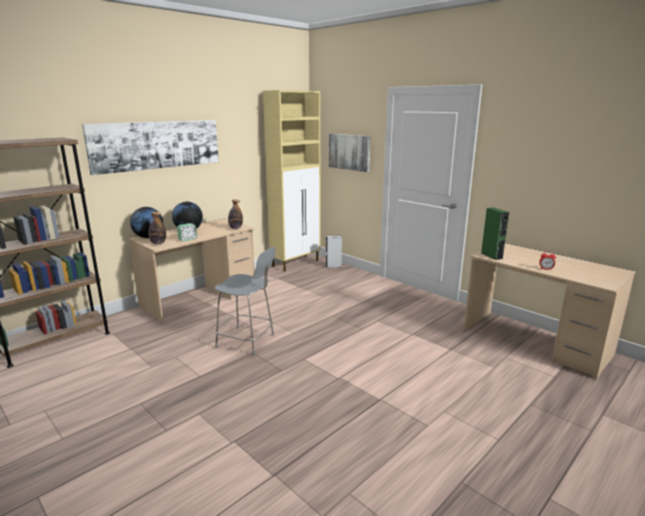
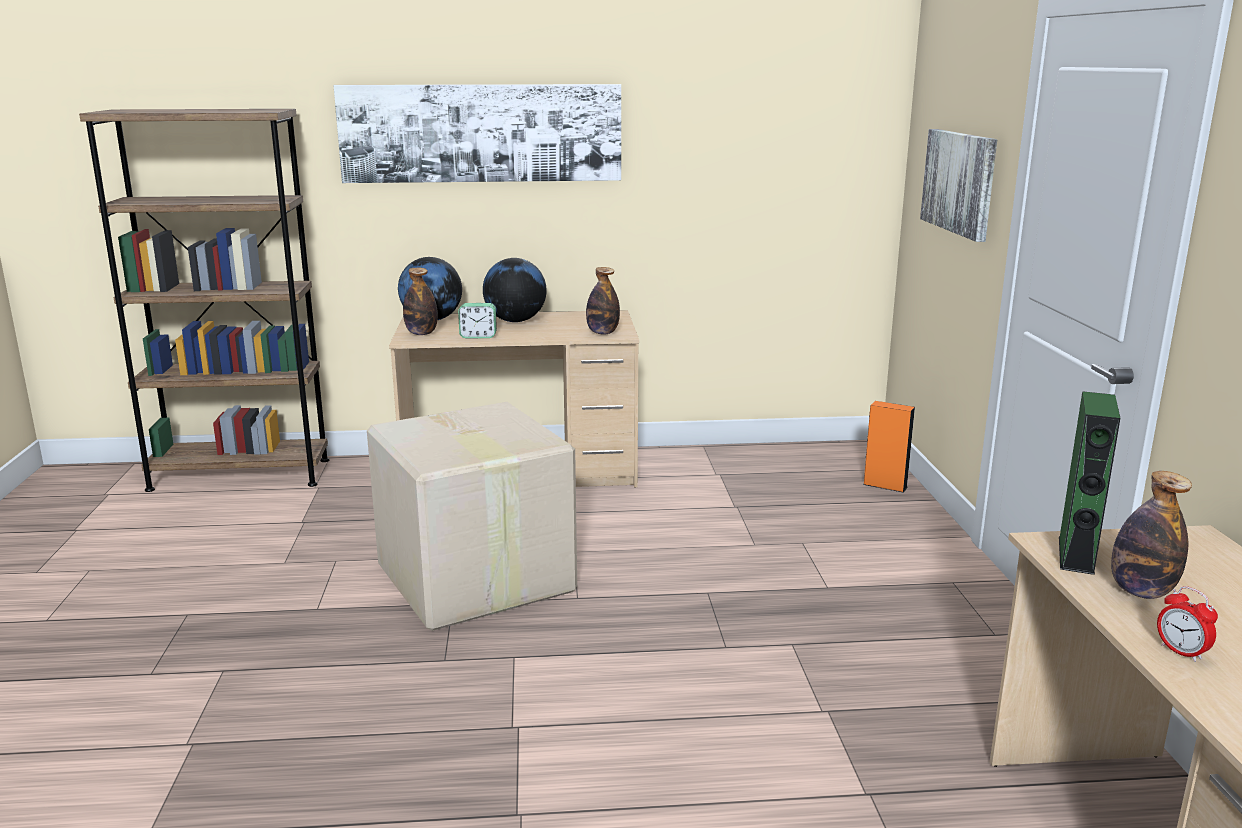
camera: 40 degrees right, 0 degrees up
grey chair [215,247,276,356] -> cardboard box [367,402,577,631]
beige cabinet [263,90,321,271] -> none
grey speaker [326,235,342,268] -> orange speaker [863,401,915,493]
none -> bottle [1111,471,1192,599]

